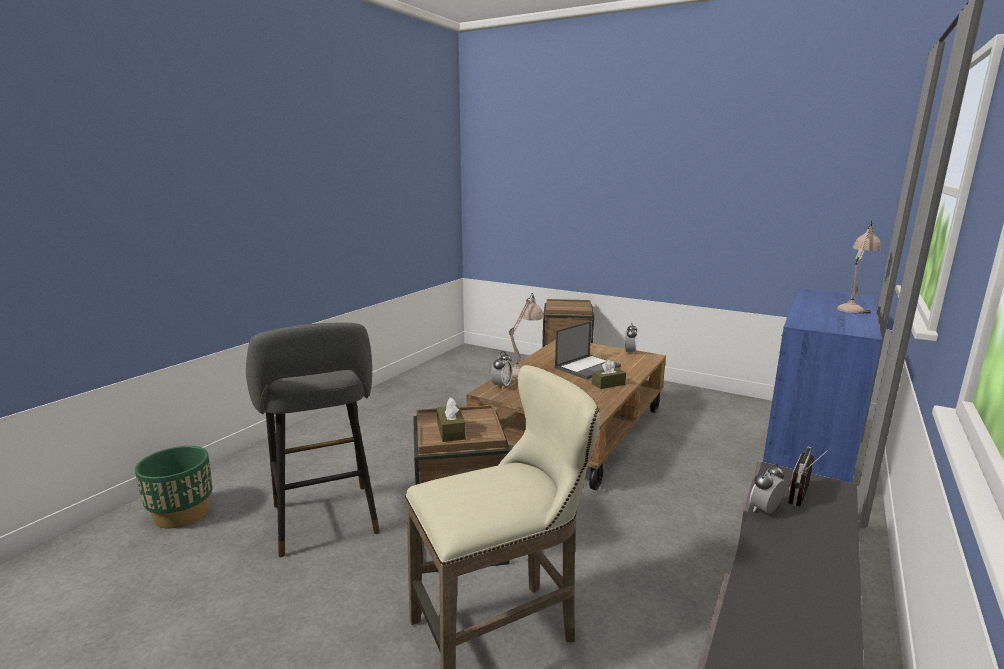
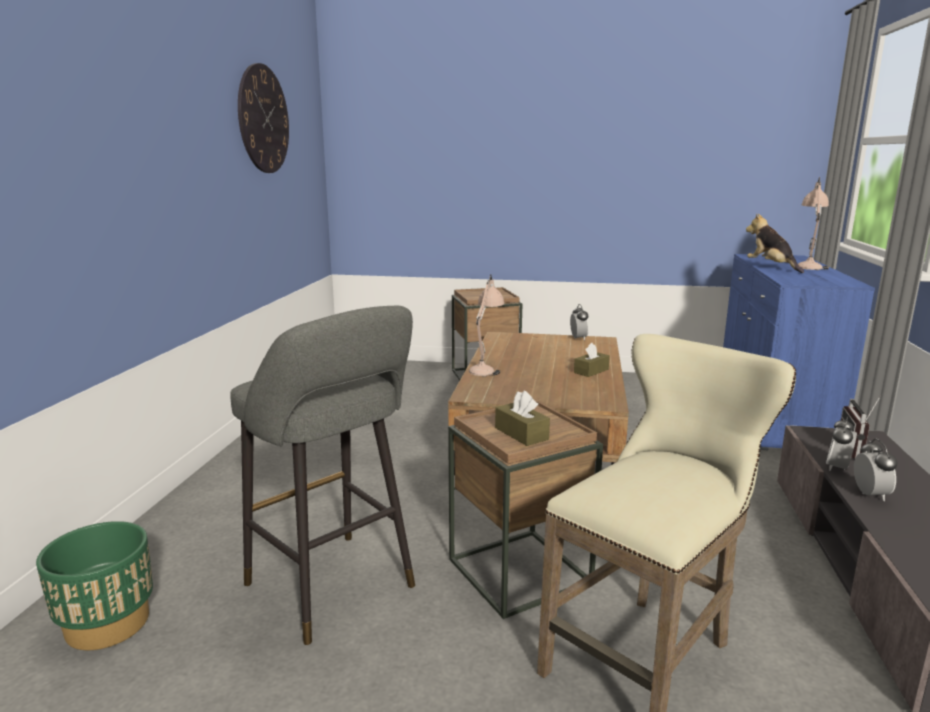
camera: 20 degrees left, 0 degrees up
alarm clock [491,351,513,389] -> alarm clock moved to [854,438,898,501]
laptop [555,321,621,380] -> none
none -> wall clock [238,63,289,173]
none -> plush toy [746,213,804,273]

